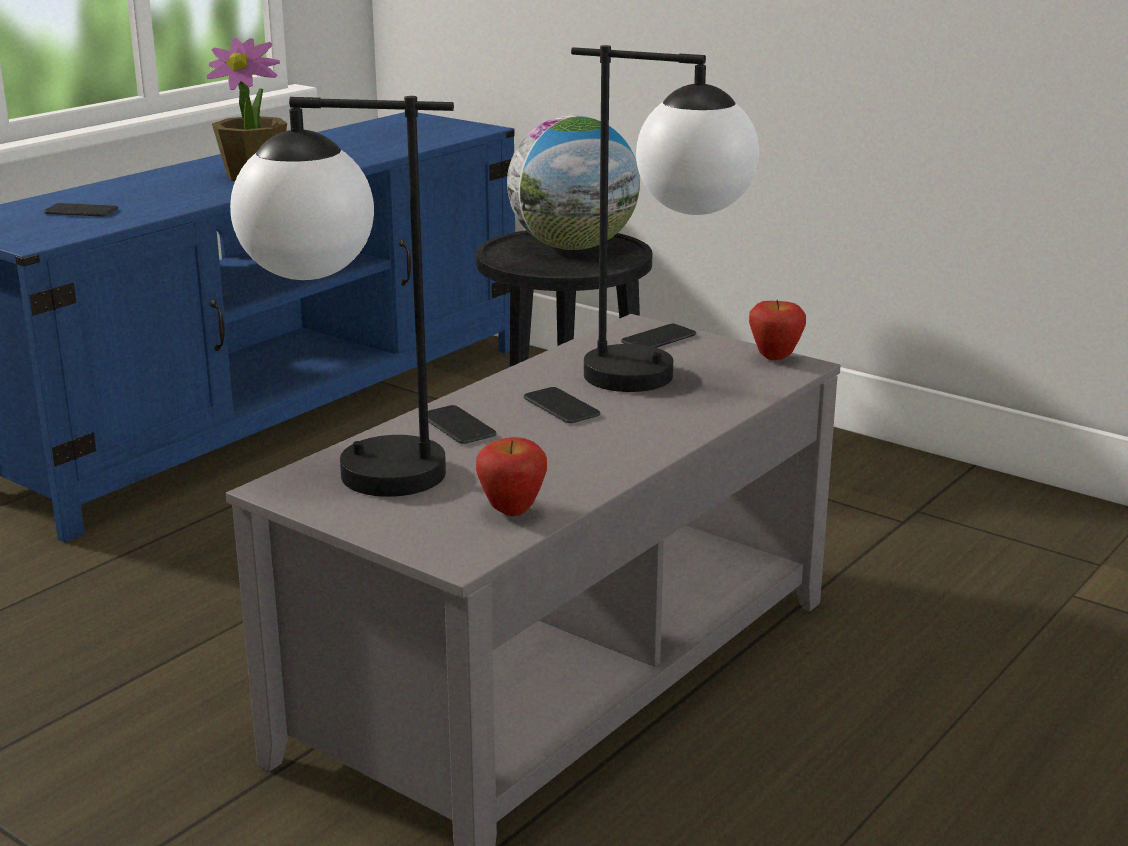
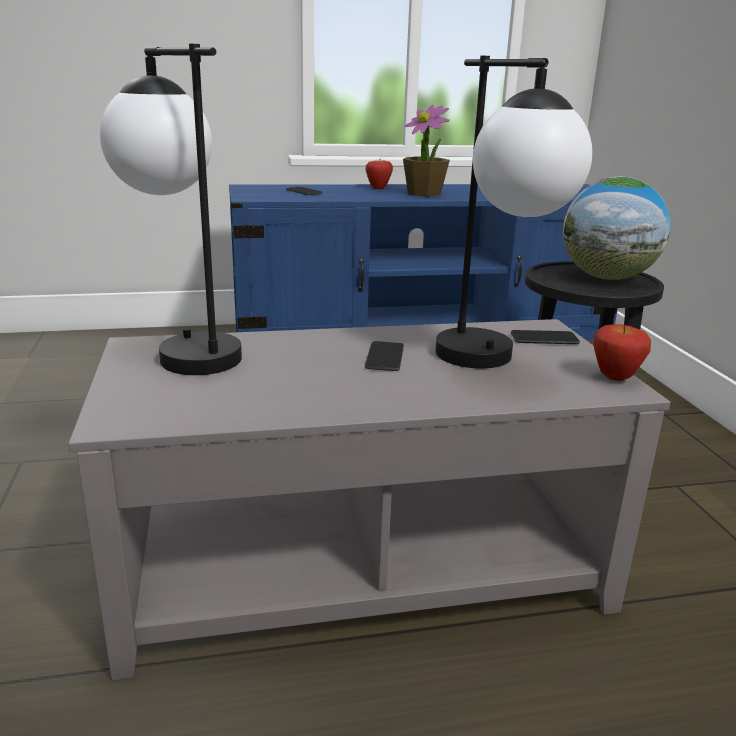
camera: 40 degrees right, 0 degrees up
phone [428,405,496,444] -> none
apple [476,437,547,516] -> apple moved to [366,160,393,189]

